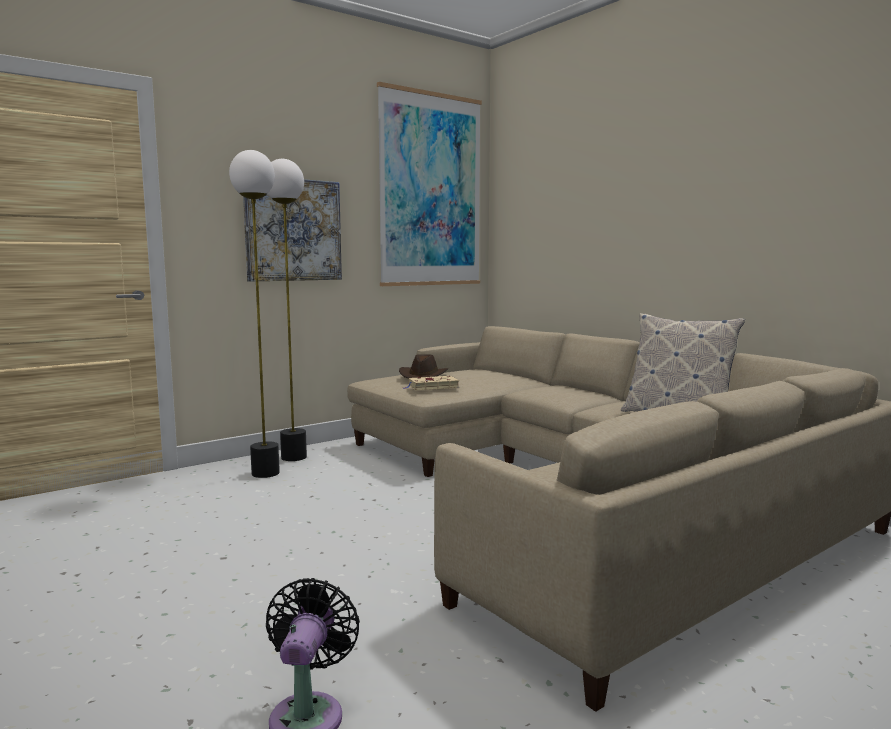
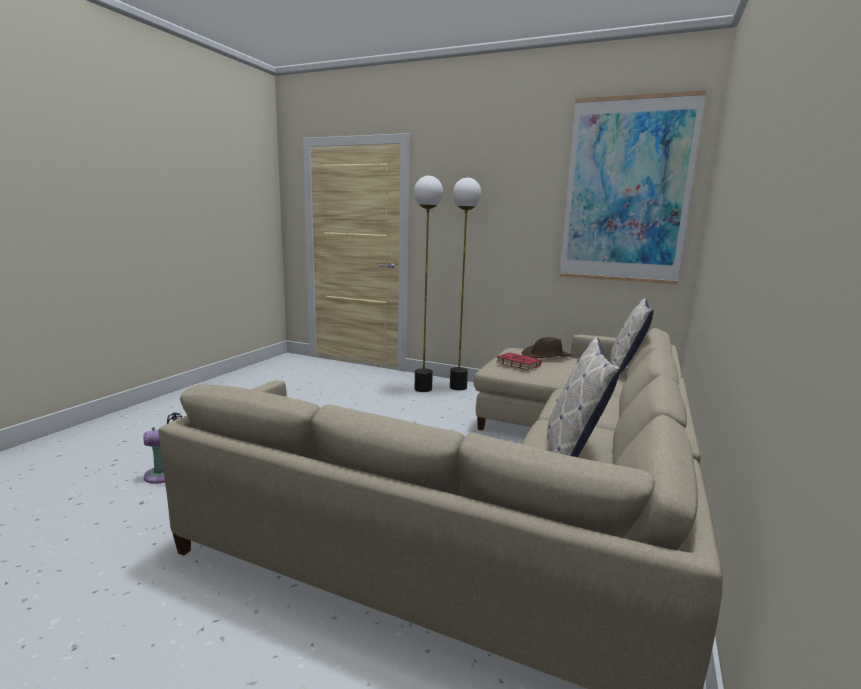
camera: 60 degrees right, 5 degrees up
picture [243,179,342,282] -> none
beige book [403,376,459,391] -> red book [497,352,542,370]
none -> pillow [610,298,653,375]

